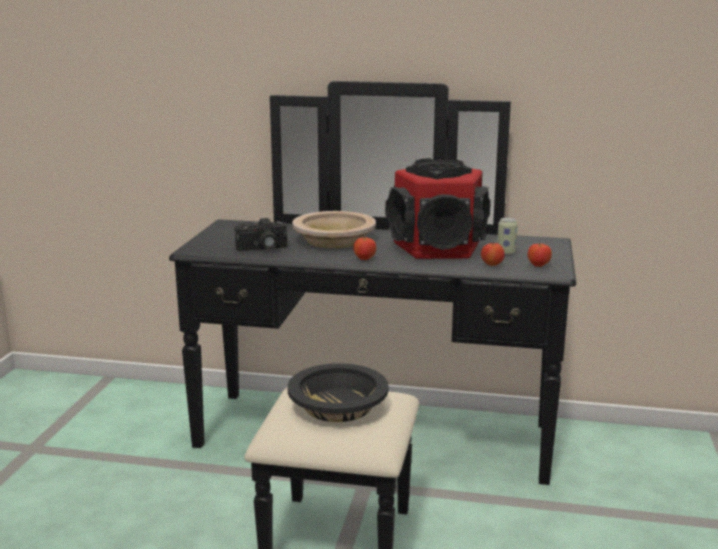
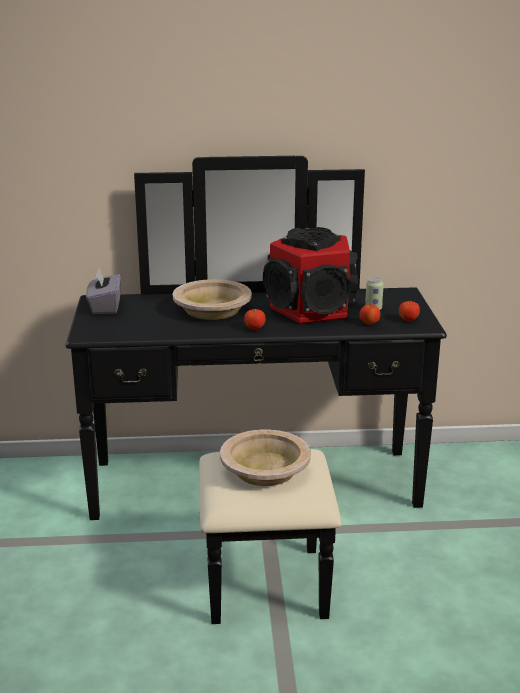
camera: 15 degrees left, 5 degrees up
camera [234,218,287,251] -> none
black bowl [288,363,389,422] -> beige bowl [220,429,311,486]
none -> grey tissue box [86,268,121,314]

